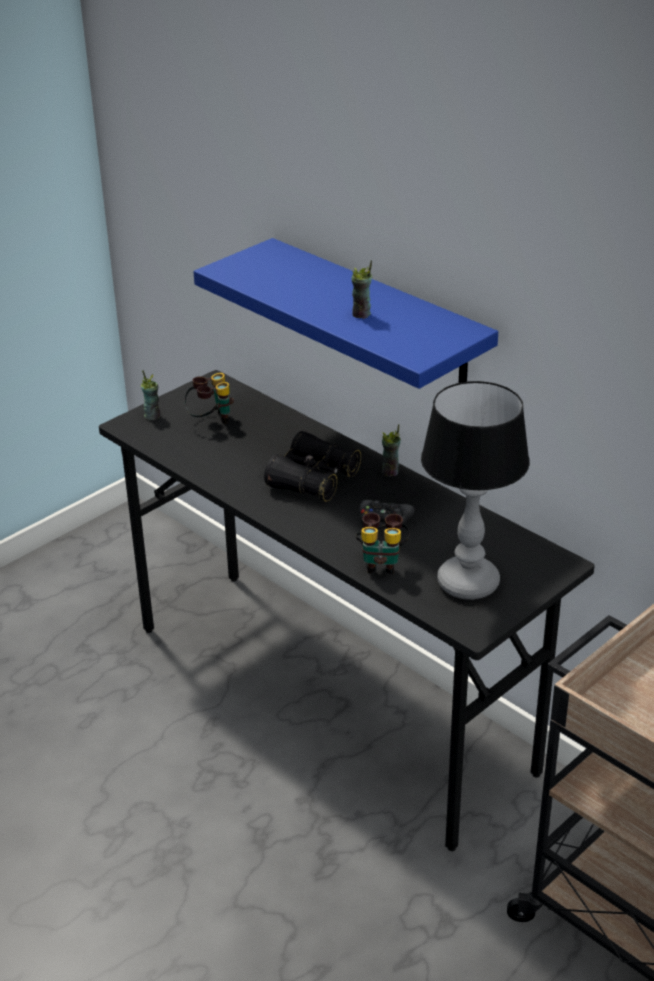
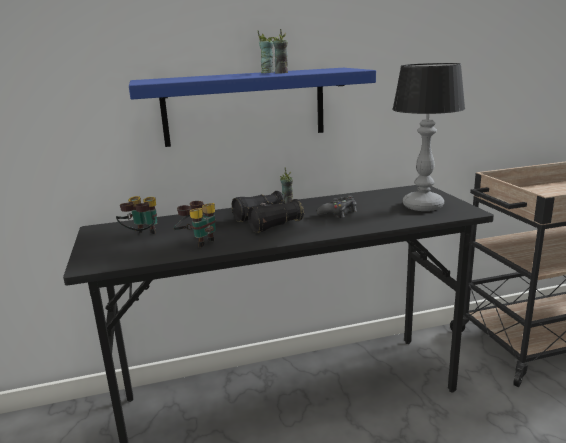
camera: 60 degrees left, 15 degrees down
cup [141,370,160,420] -> cup moved to [258,31,274,73]
binoculars [356,513,410,574] -> binoculars moved to [173,201,216,248]

